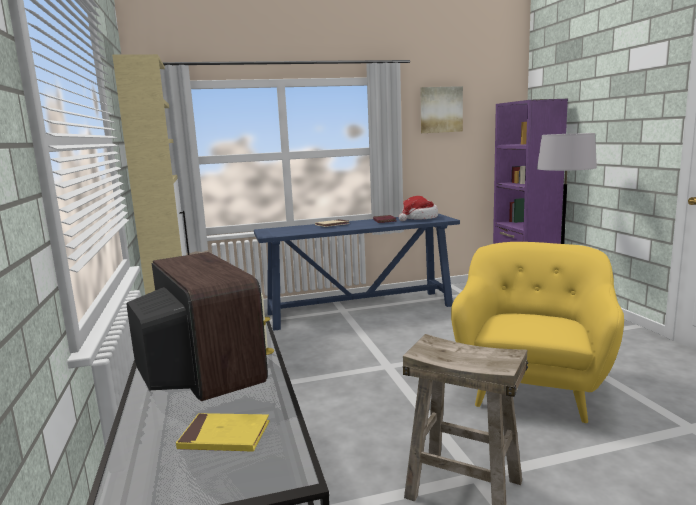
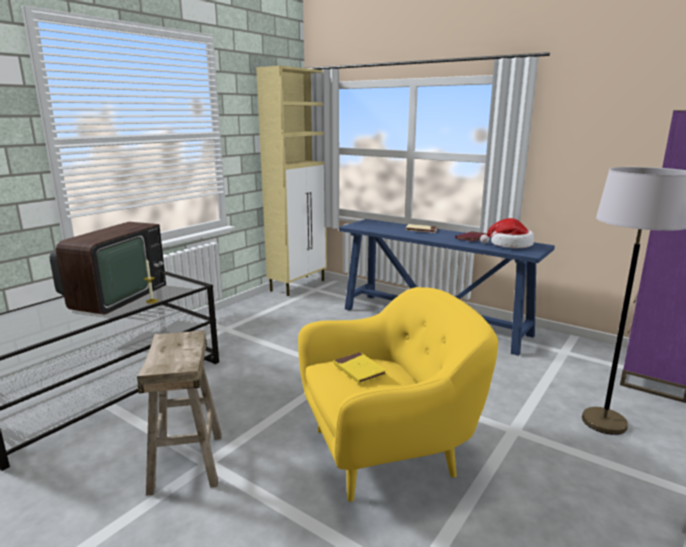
camera: 50 degrees right, 5 degrees up
yellow book [176,413,270,452] -> yellow book moved to [334,352,387,384]
picture [421,86,463,133] -> none

